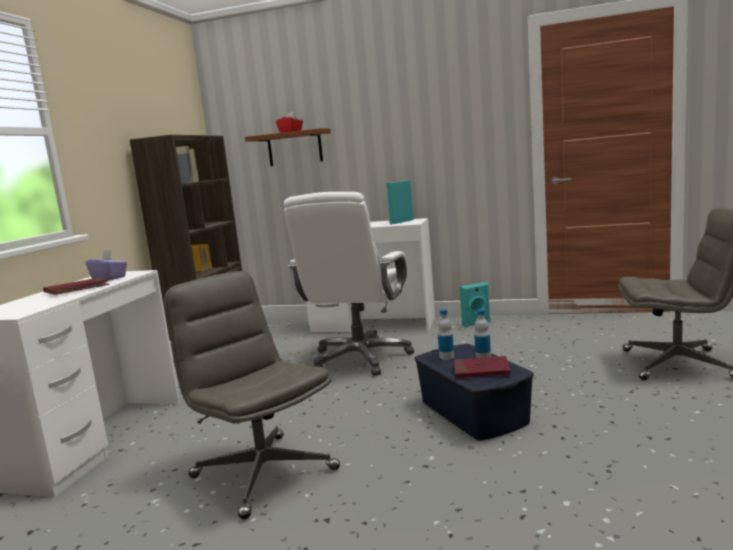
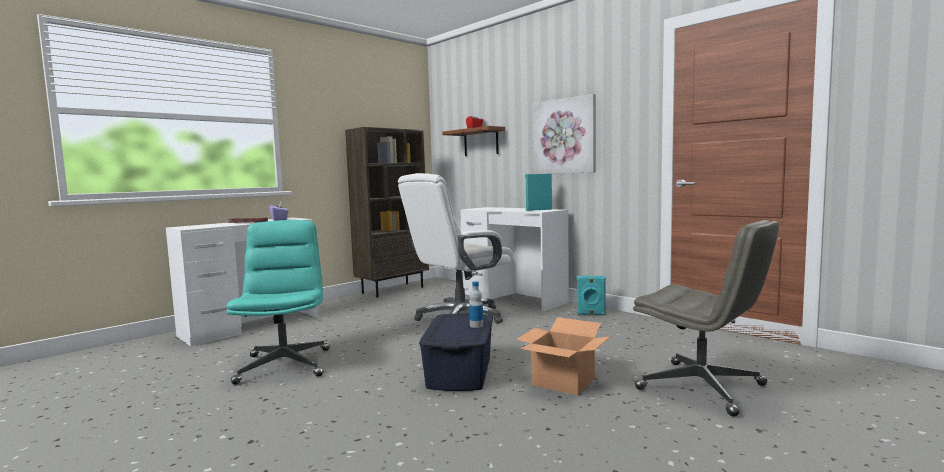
camera: 30 degrees right, 5 degrees down
grey office chair [164,271,340,520] -> turquoise office chair [226,220,330,385]
bottle [438,309,454,360] -> none
red book [454,356,511,378] -> none
none -> cardboard box [516,317,610,395]
none -> picture [532,94,596,174]

